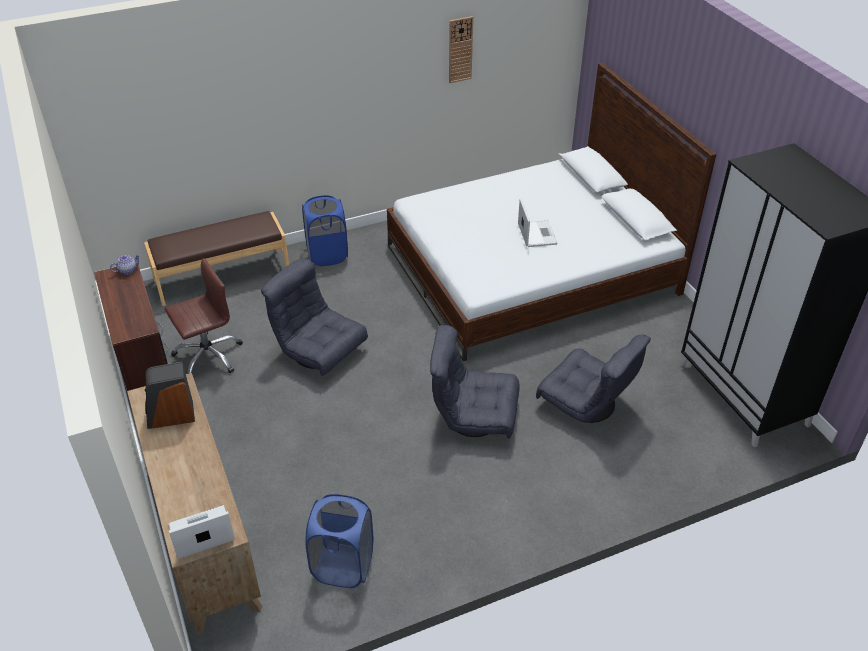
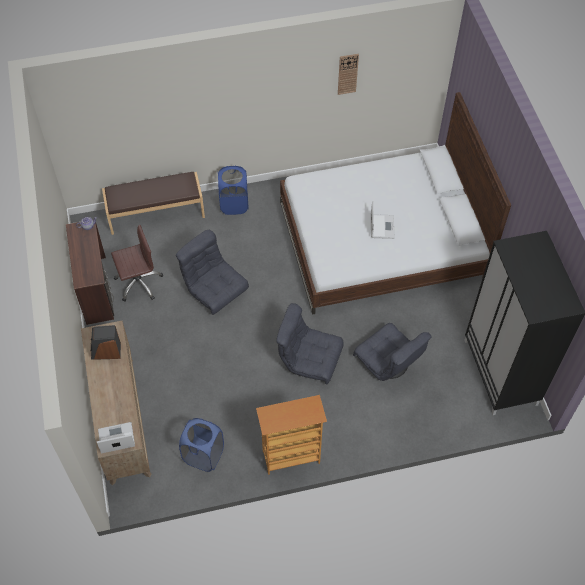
camera: 10 degrees right, 15 degrees up
none -> bookcase [256,395,327,475]

